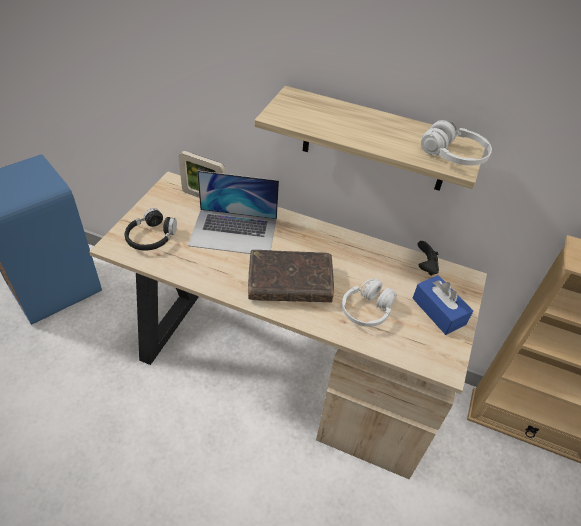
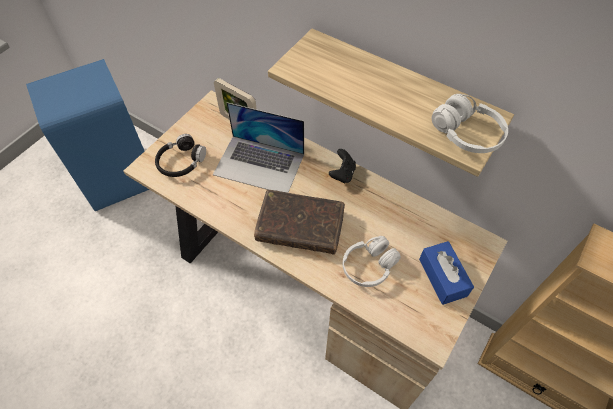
camera: 15 degrees right, 10 degrees up
black game controller [418,241,439,276] -> black game controller moved to [329,149,356,184]

